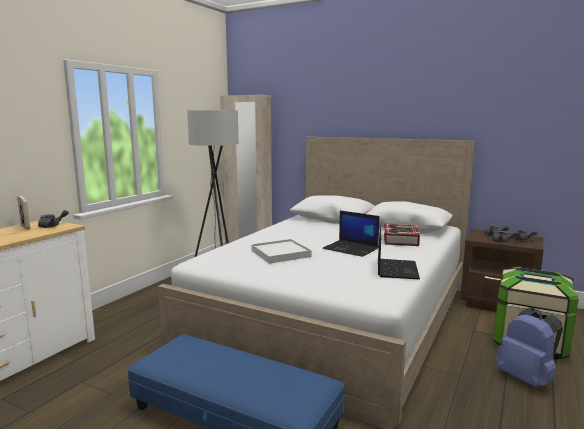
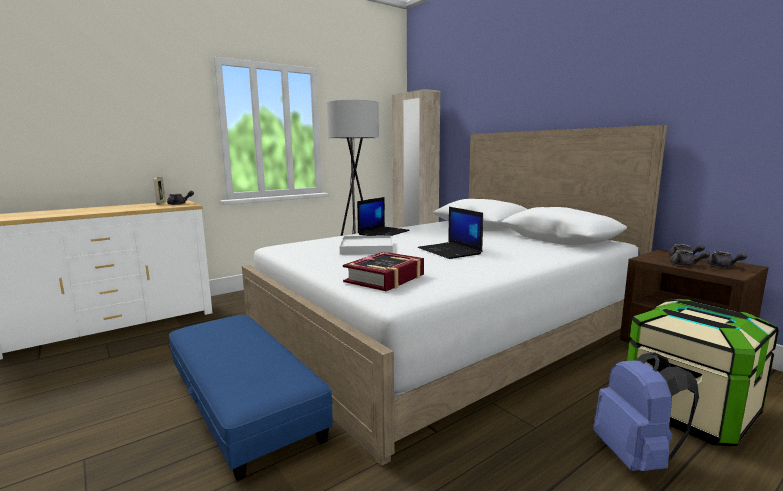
camera: 25 degrees right, 0 degrees up
laptop [378,225,420,279] -> laptop moved to [357,197,410,236]
book [384,224,420,246] -> book moved to [343,252,424,291]

